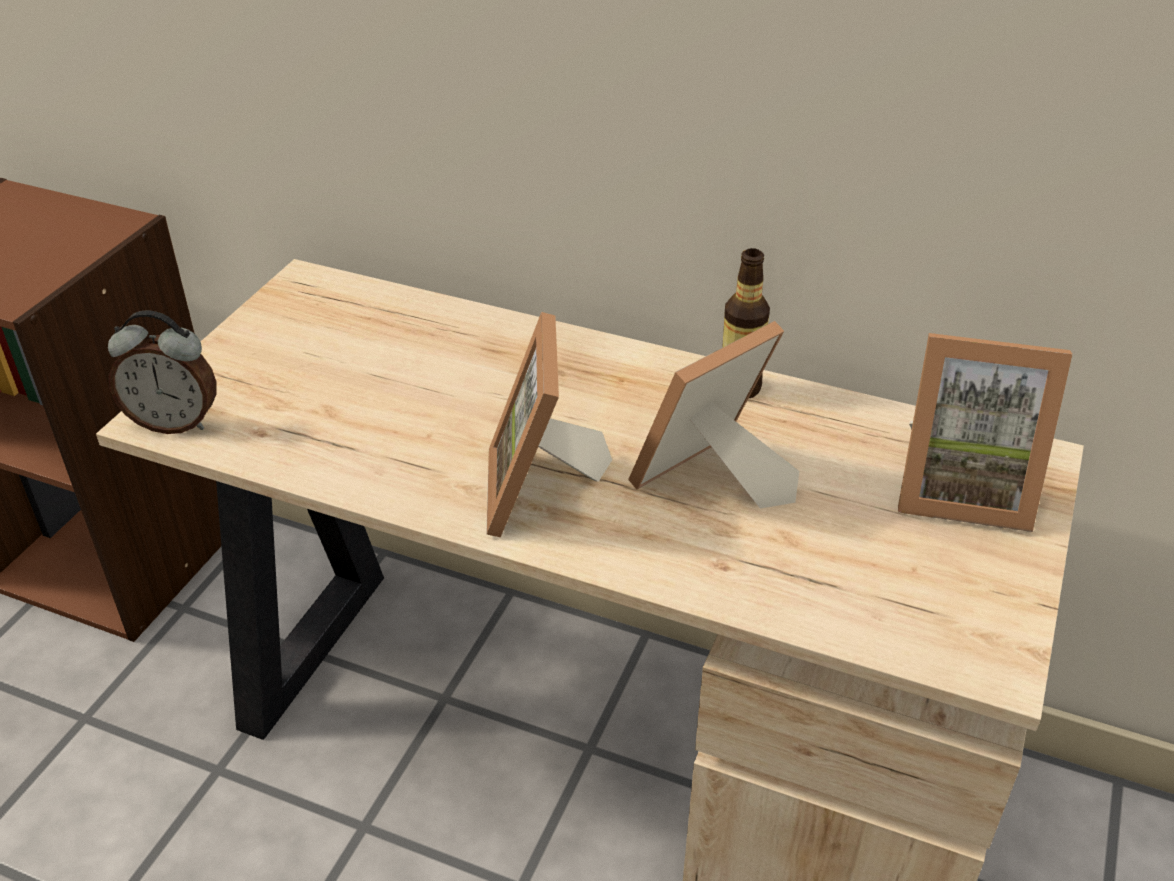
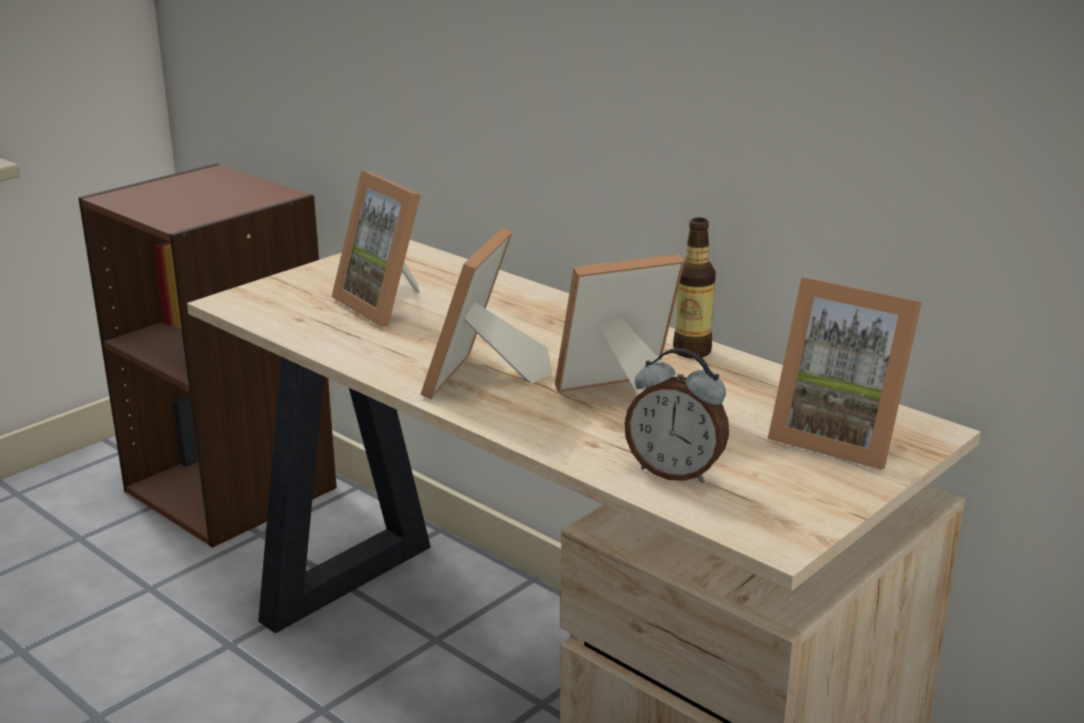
camera: 20 degrees right, 15 degrees down
alarm clock [108,310,217,434] -> alarm clock moved to [624,348,729,483]
none -> picture frame [331,170,421,327]

